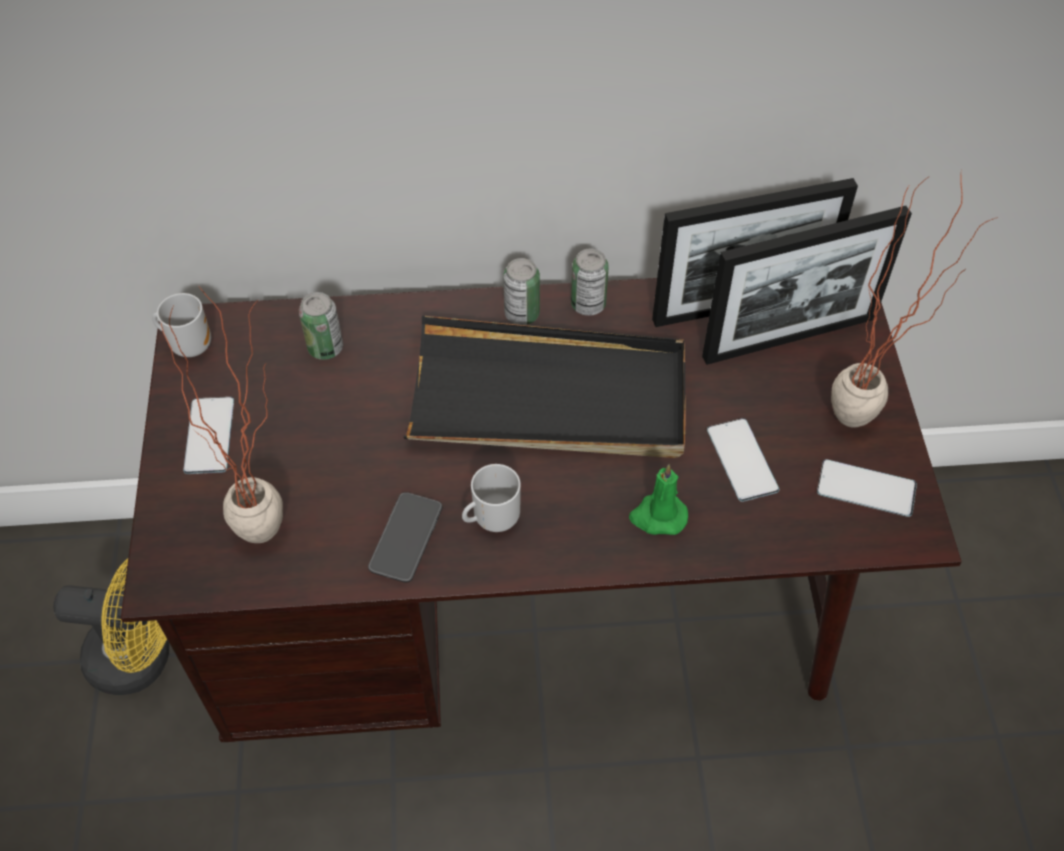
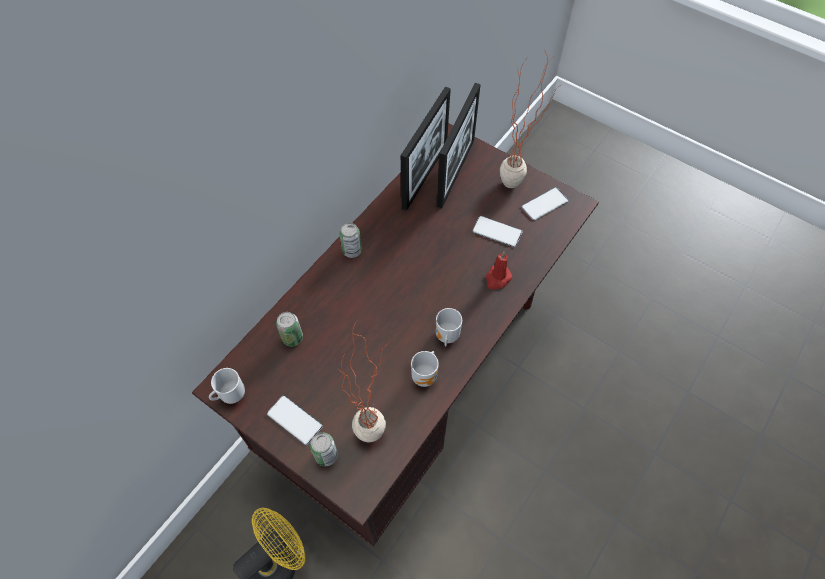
camera: 50 degrees left, 5 degrees up
phone [368,492,443,582] -> mug [411,351,439,387]
black tray [403,316,686,458] -> none
can [571,248,609,316] -> can moved to [310,432,338,466]
green candle [629,464,688,535] -> red candle [486,252,512,290]

